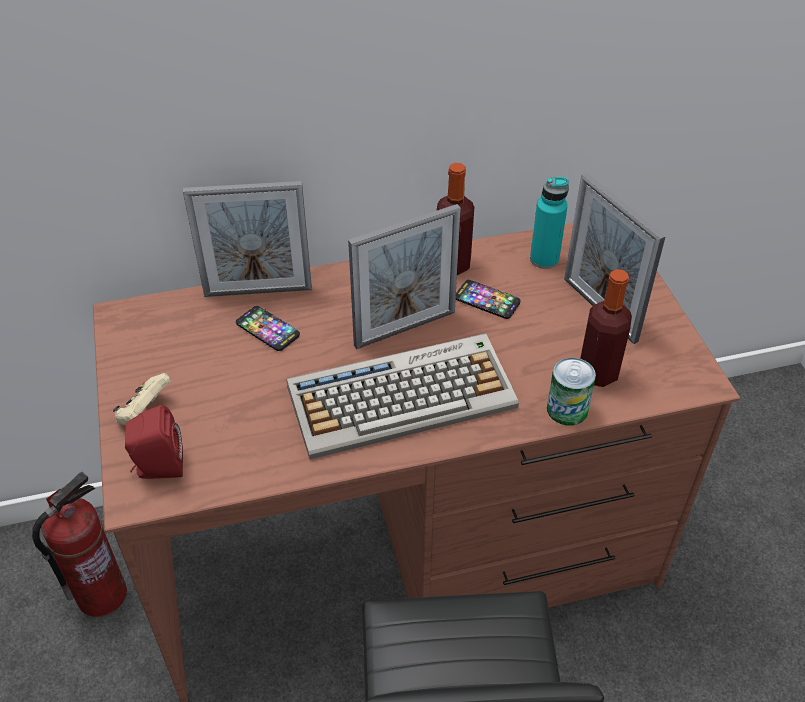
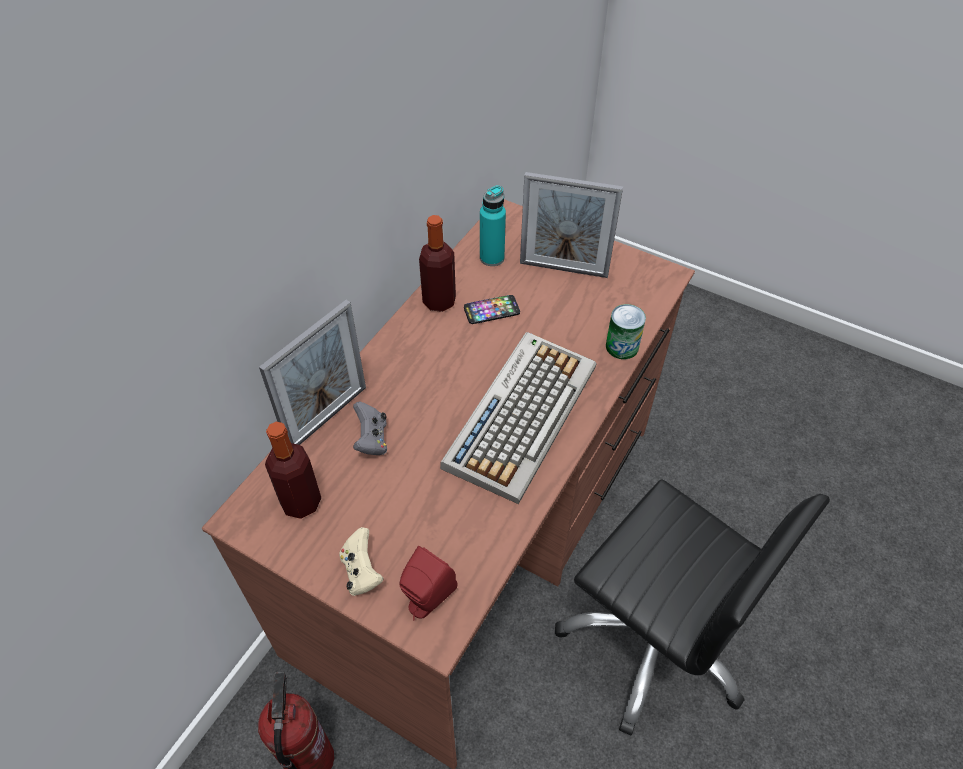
camera: 45 degrees left, 5 degrees up
phone [236,306,300,351] -> grey game controller [353,402,387,455]
picture frame [348,204,461,349] -> none
bottle [580,269,632,387] -> bottle moved to [265,422,321,519]

